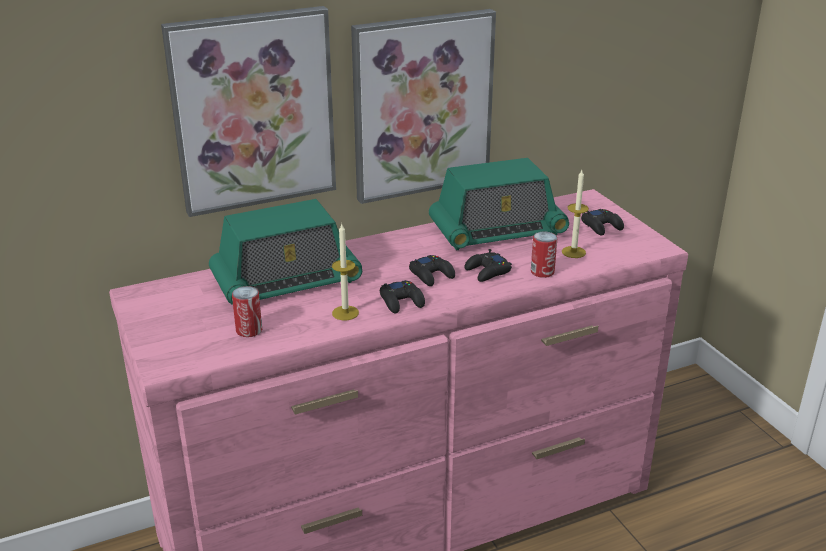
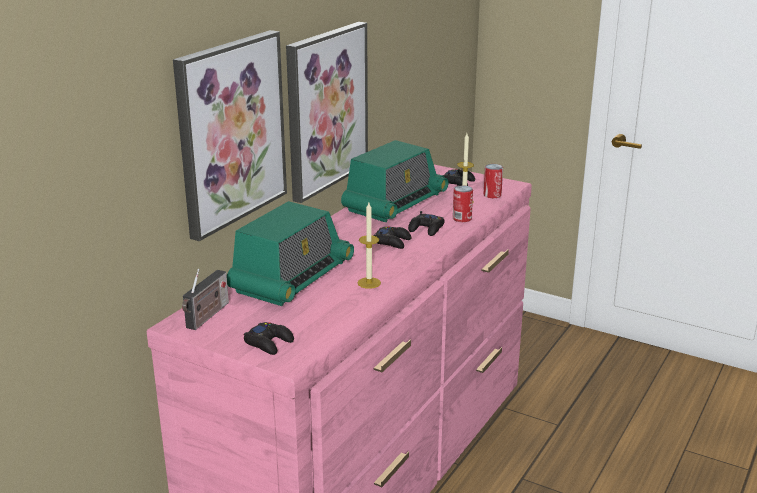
camera: 35 degrees left, 5 degrees down
can [232,286,262,337] -> can moved to [483,164,503,198]
black game controller [380,280,425,314] -> black game controller moved to [244,322,294,355]
none -> radio [182,269,229,330]

